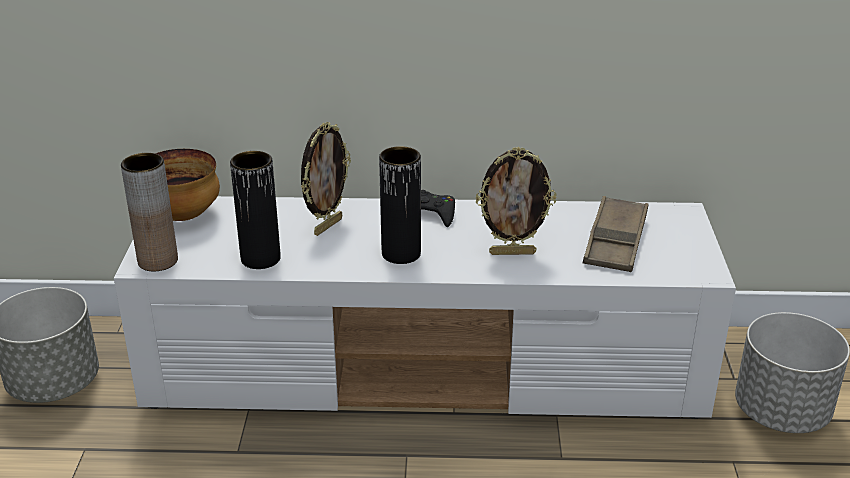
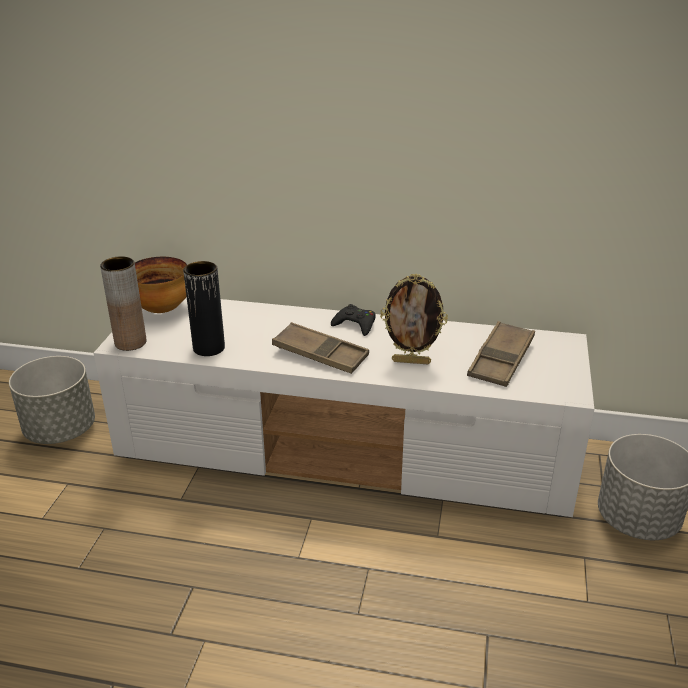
camera: 10 degrees right, 0 degrees up
picture frame [301,122,351,236] -> none
black vase [379,146,421,264] -> brown tray [272,322,369,374]

